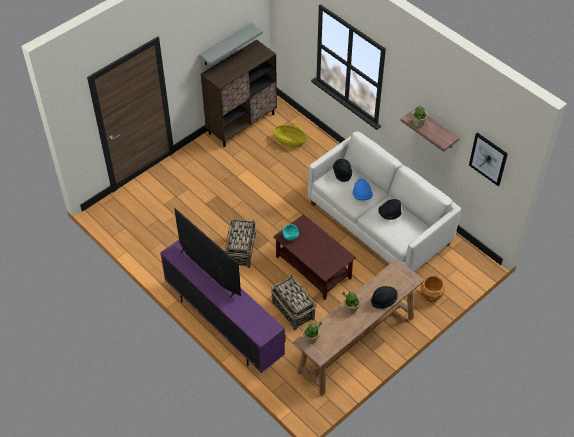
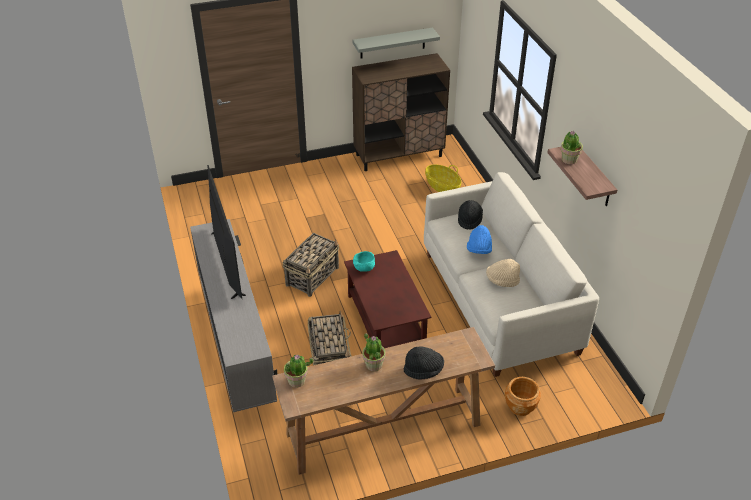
camera: 25 degrees right, 10 degrees down
purple tv stand [160,240,285,373] -> grey tv stand [190,219,277,412]
black hat [379,199,402,220] -> beige hat [486,259,520,287]
picture [469,132,508,186] -> none

